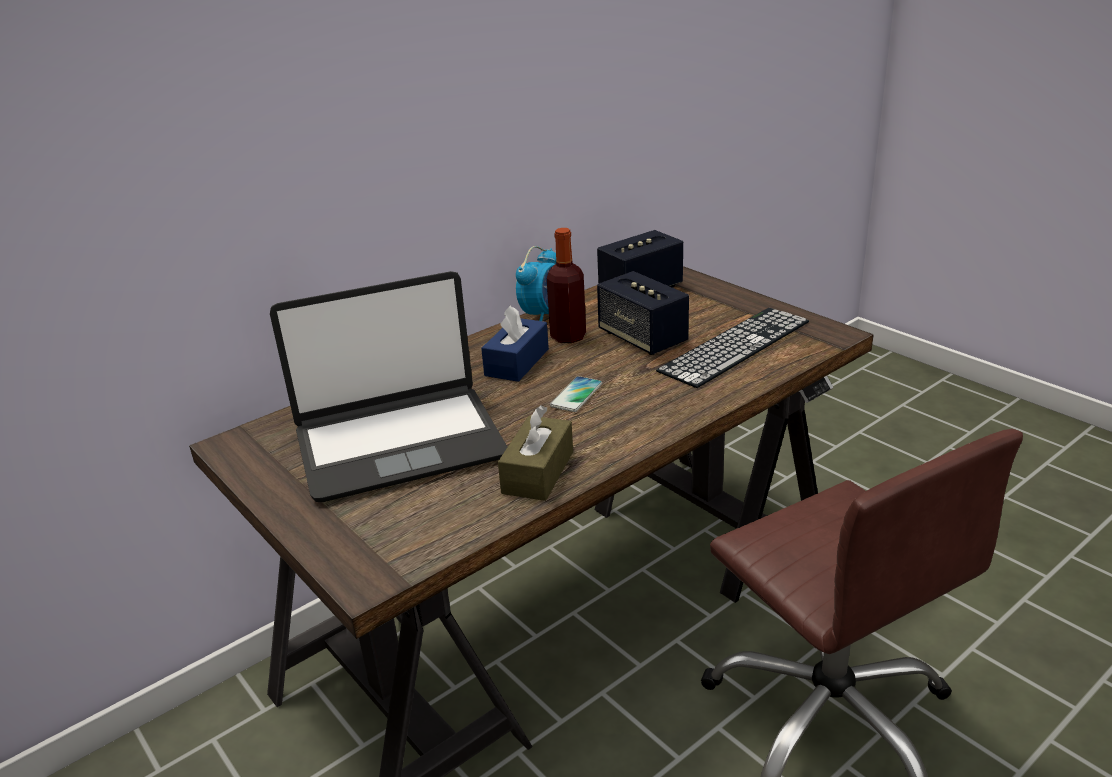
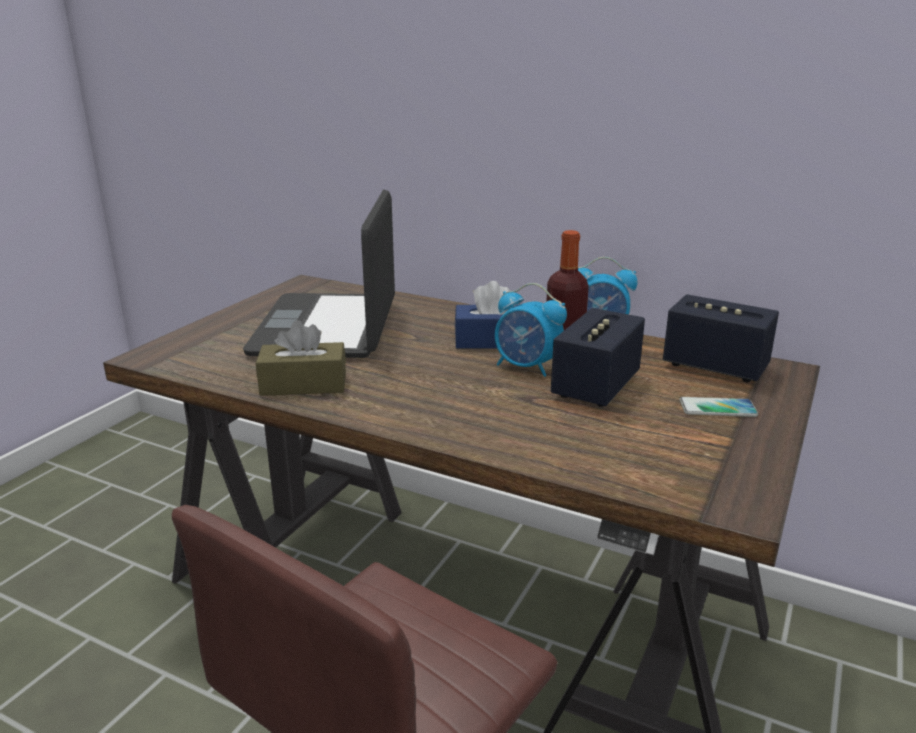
camera: 65 degrees right, 5 degrees down
laptop [270,271,507,502] -> laptop turned 45 degrees clockwise [243,189,395,358]
phone [550,376,602,412] -> phone moved to [680,397,758,417]
keyboard [656,308,809,388] -> none
none -> alarm clock [495,283,567,377]

